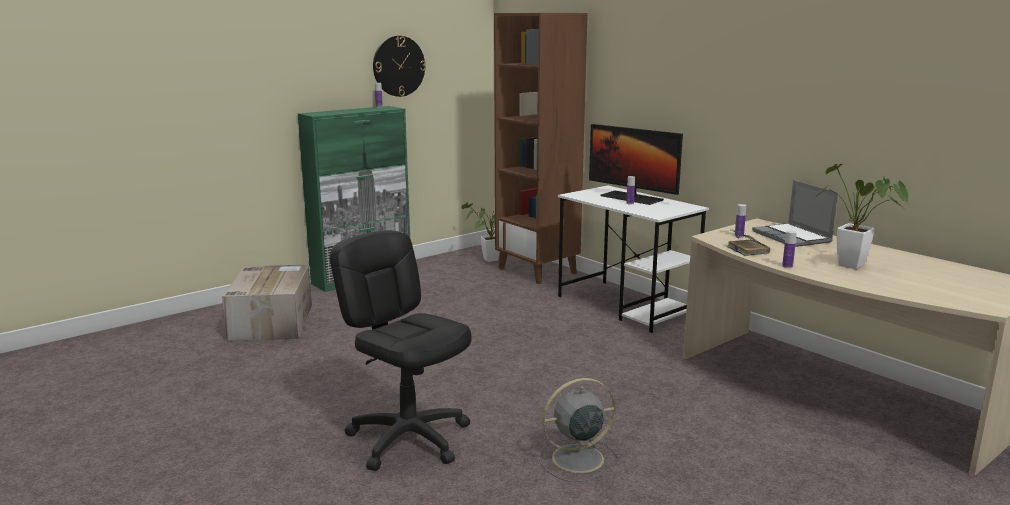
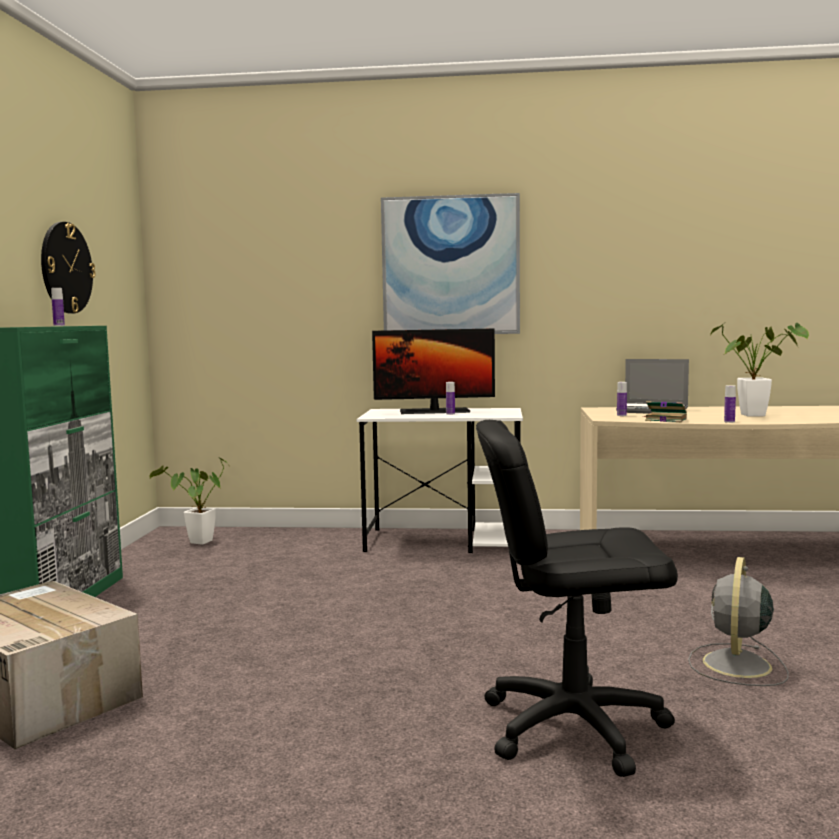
camera: 45 degrees left, 10 degrees down
brown bookcase [494,13,588,284] -> none
none -> picture [381,193,520,334]

